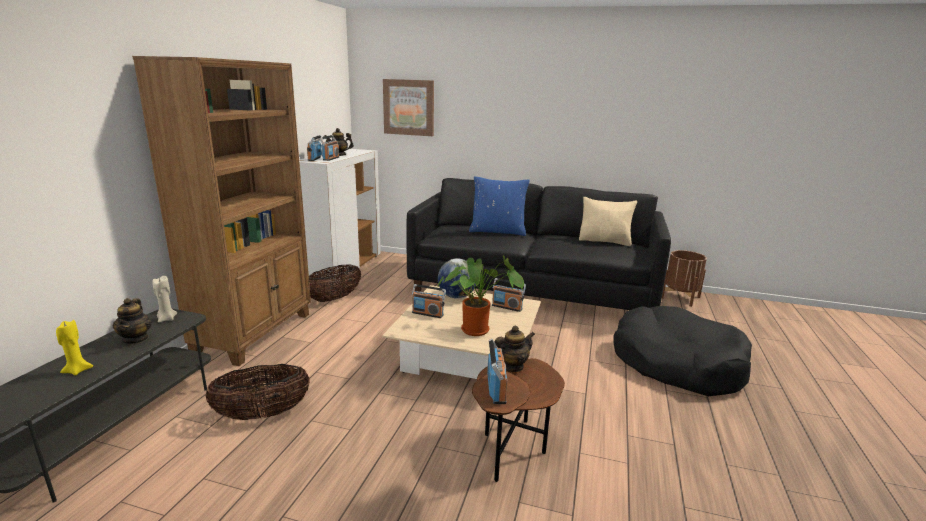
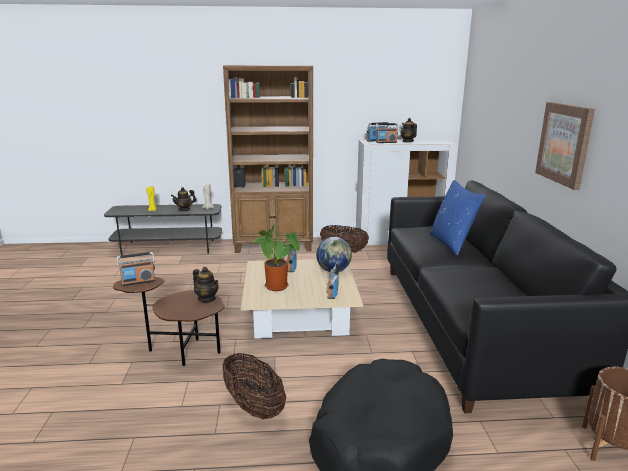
camera: 70 degrees right, 0 degrees up
basket [206,364,310,420] -> basket moved to [223,353,286,419]
picture [383,79,434,136] -> picture moved to [535,102,595,190]
beige pillow [579,197,637,246] -> none

